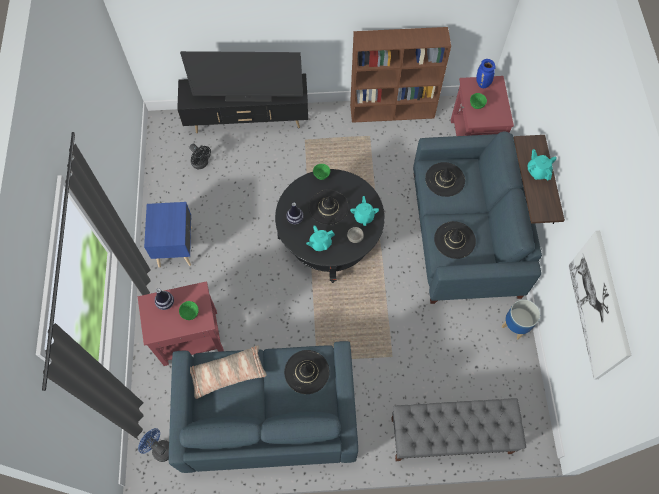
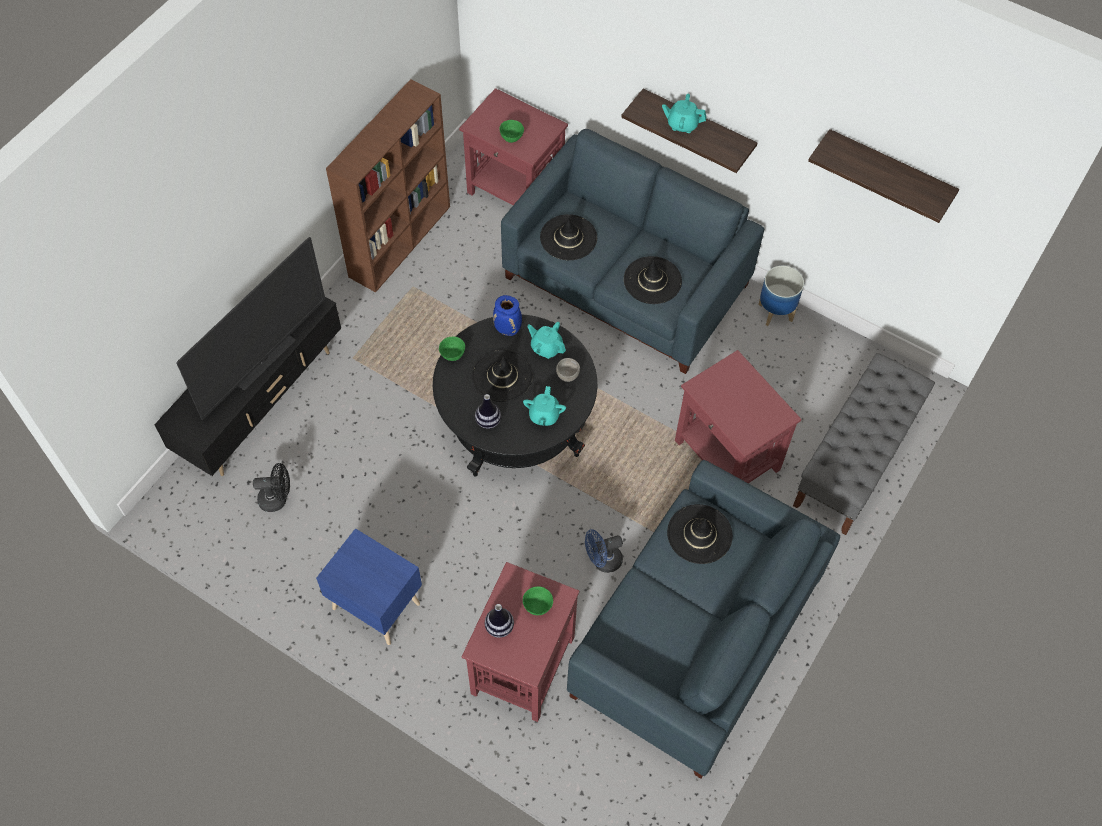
camera: 55 degrees left, 5 degrees down
blue fan [138,428,169,462] -> blue fan moved to [585,529,623,573]
pillow [190,345,267,399] -> none
blue vase [476,59,496,88] -> blue vase moved to [493,295,522,336]
picture [568,231,632,380] -> shelf [808,129,959,223]
none -> red side table [675,350,802,483]

